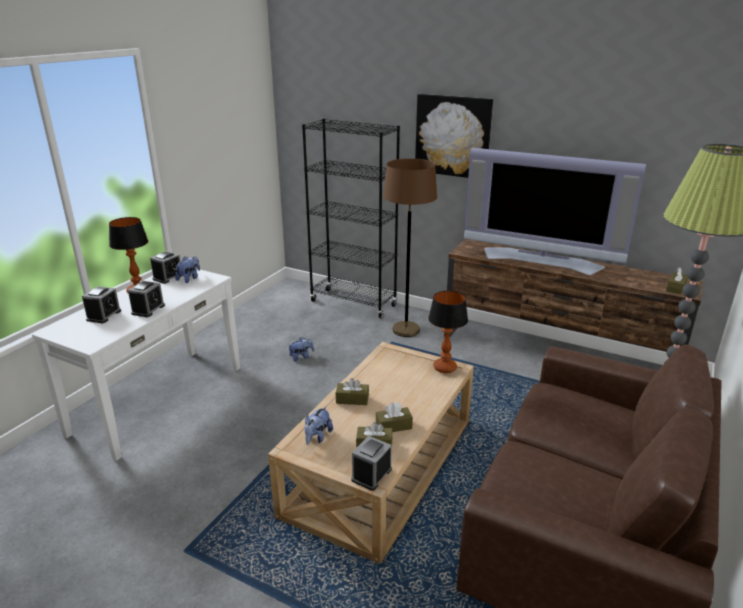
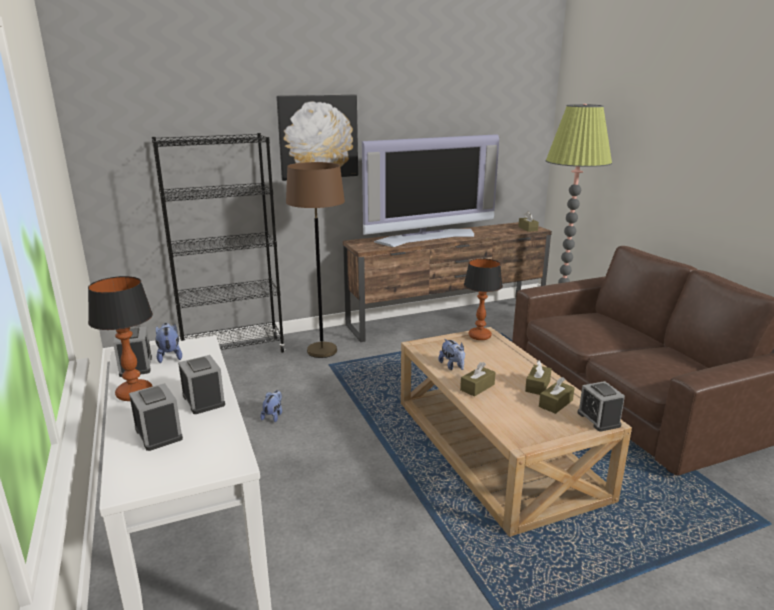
camera: 50 degrees left, 5 degrees down
plush toy [304,406,333,445] -> plush toy moved to [439,339,465,370]

